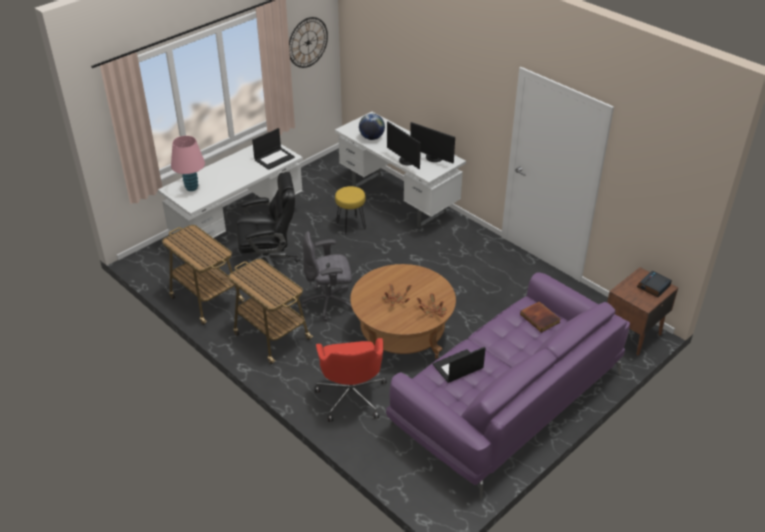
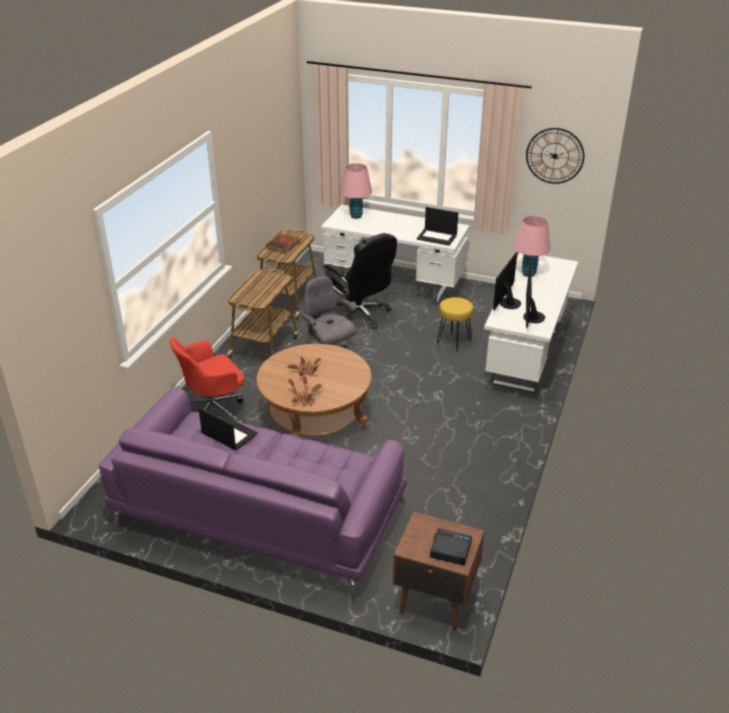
camera: 65 degrees right, 5 degrees down
globe [359,114,385,140] -> pink table lamp [514,216,550,277]
book [520,301,560,333] -> book moved to [266,233,300,254]

